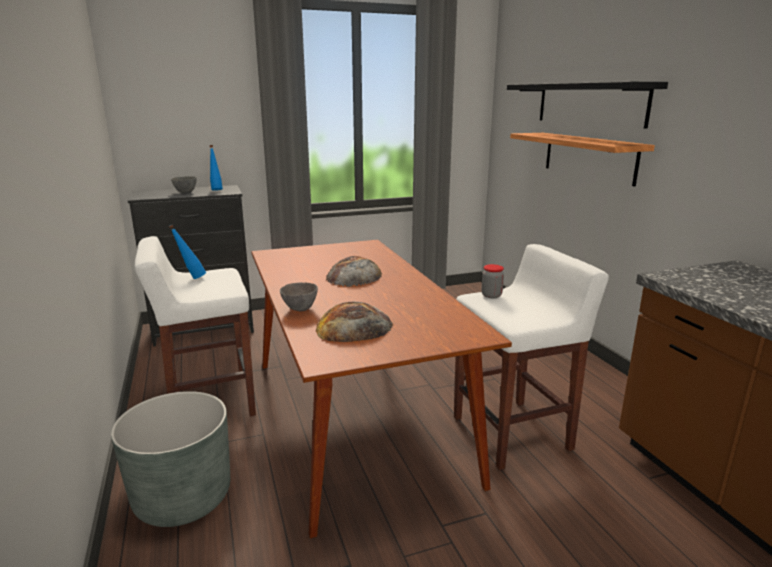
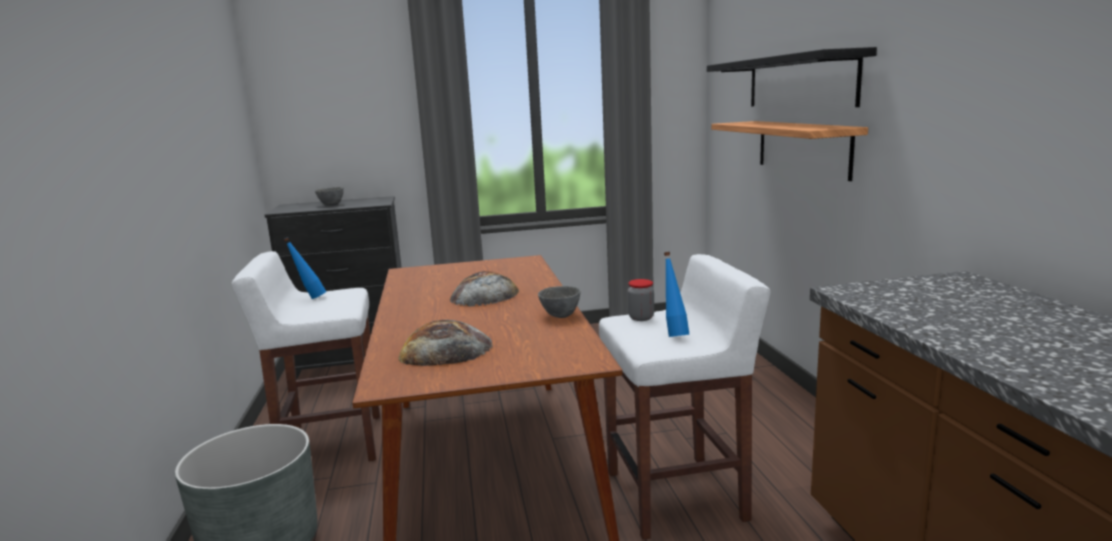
camera: 10 degrees right, 5 degrees down
blue bottle [209,145,223,191] -> blue bottle moved to [664,252,689,337]
grey bowl [280,282,318,311] -> grey bowl moved to [538,286,581,318]

